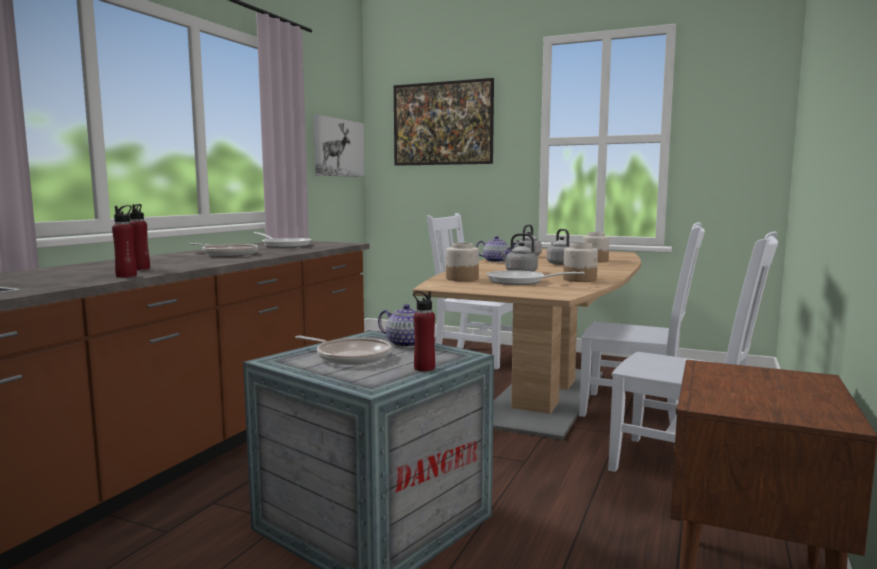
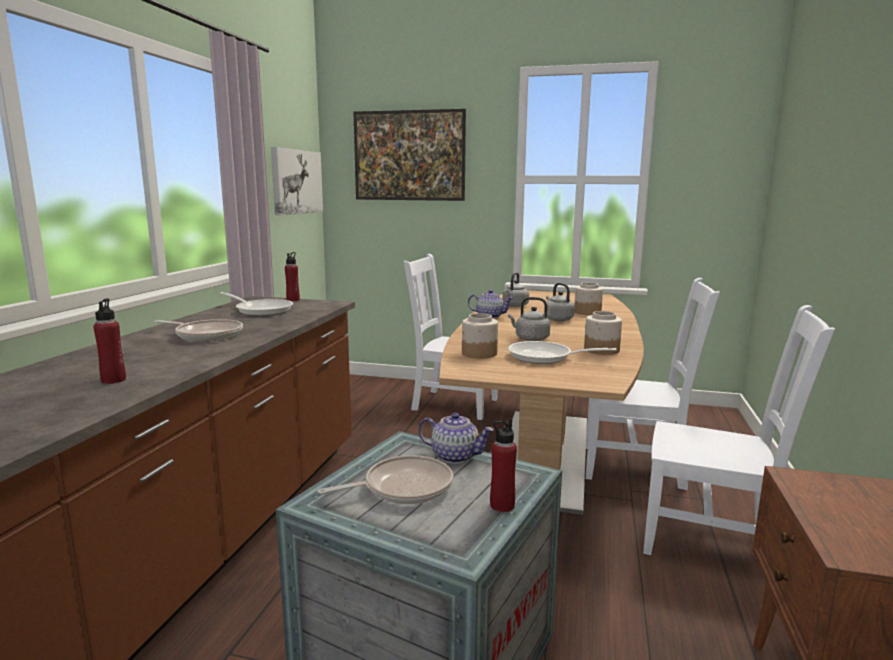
camera: 10 degrees left, 5 degrees up
red bottle [112,205,137,278] -> red bottle moved to [285,252,300,301]
frying pan [295,336,391,365] -> frying pan turned 45 degrees counterclockwise [318,455,453,504]

